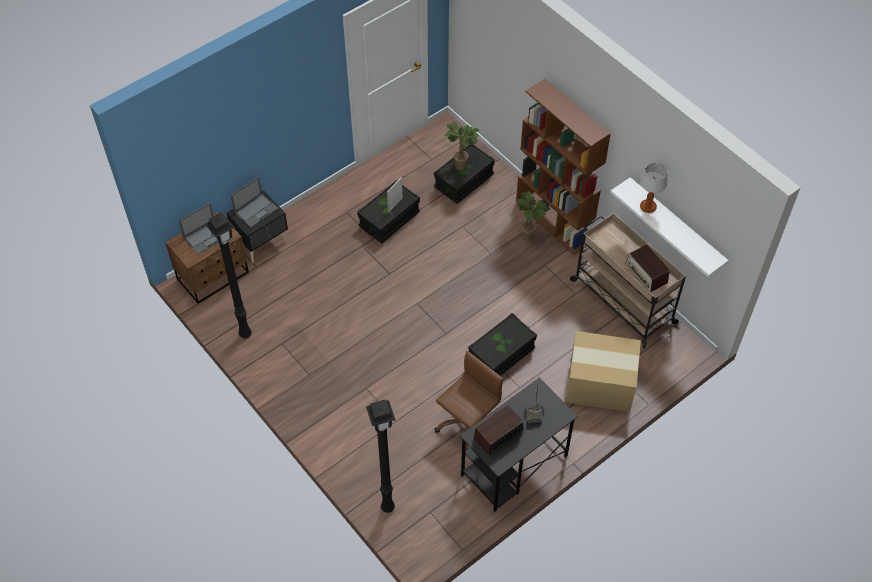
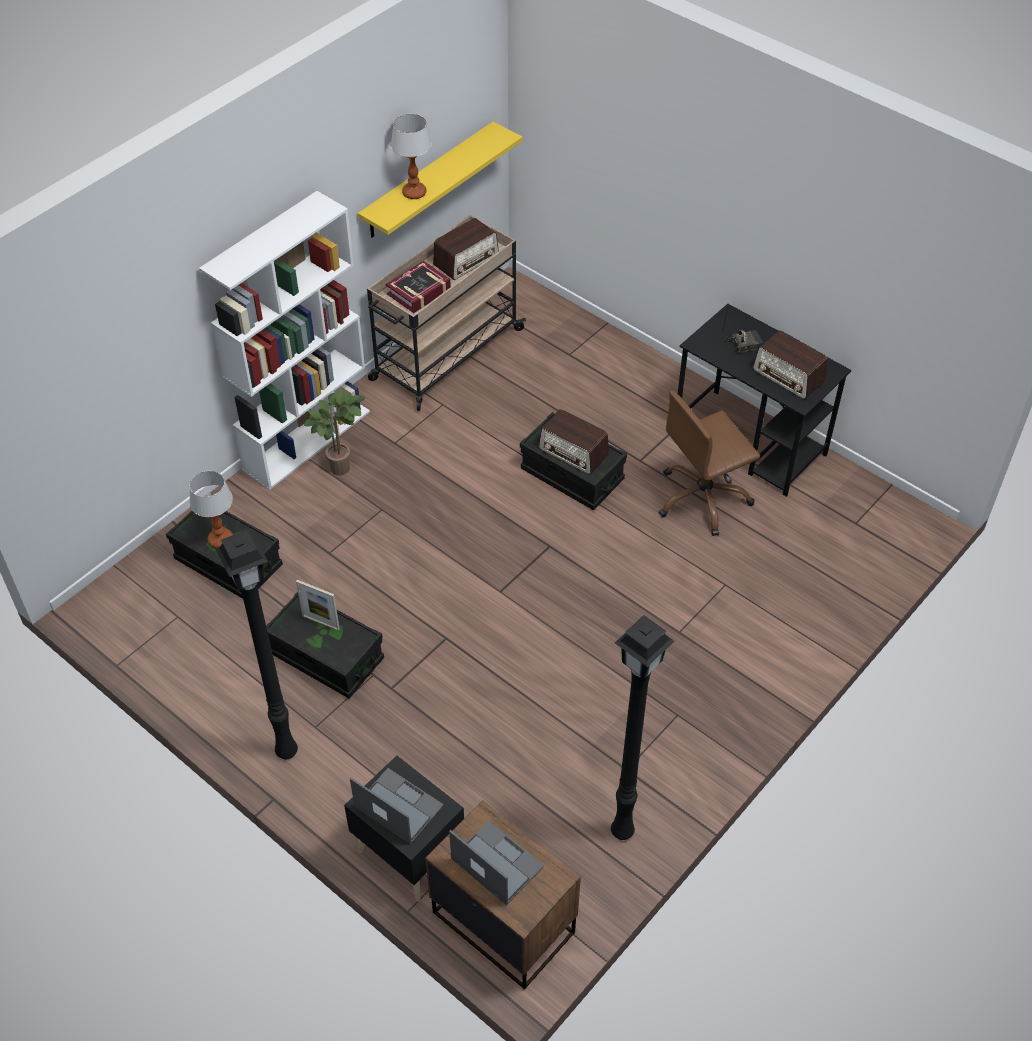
camera: 100 degrees left, 5 degrees down
black floor lamp [366,399,396,513] -> black floor lamp moved to [215,530,298,759]
brown office chair [435,351,503,455] -> brown office chair turned 60 degrees counterclockwise [659,390,760,536]
potted plant [445,121,479,170] -> table lamp [189,471,233,548]
brown bookcase [516,79,611,255] -> white bookcase [199,191,370,490]
cardboard box [566,331,641,412] -> none
white shelf [610,177,729,277] -> yellow shelf [358,122,523,237]
none -> book [386,261,451,313]
none -> radio [539,409,609,475]

